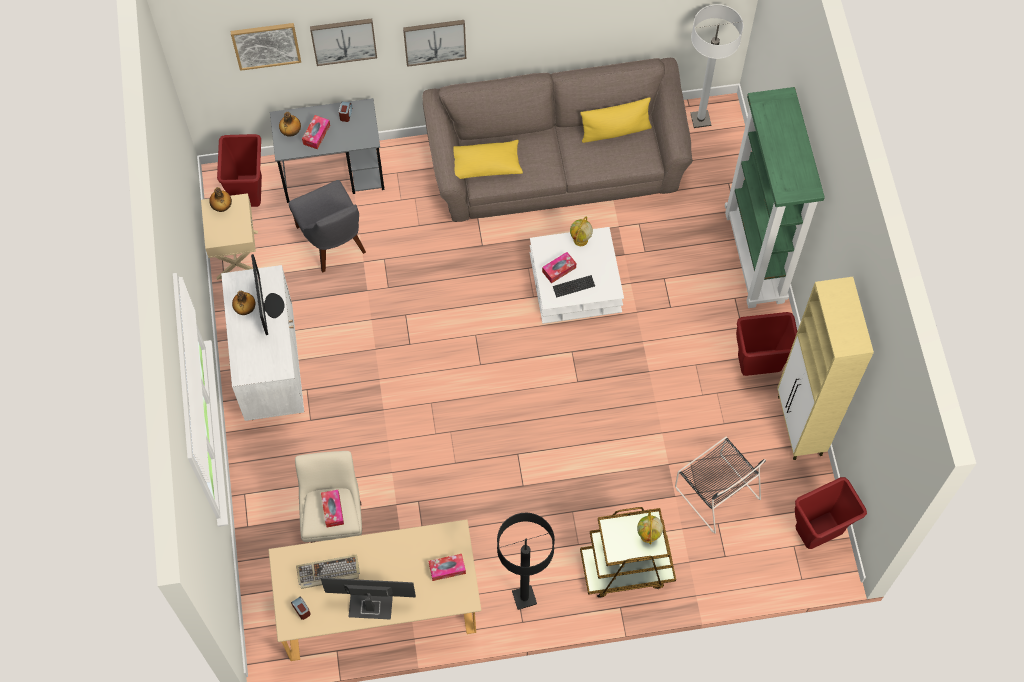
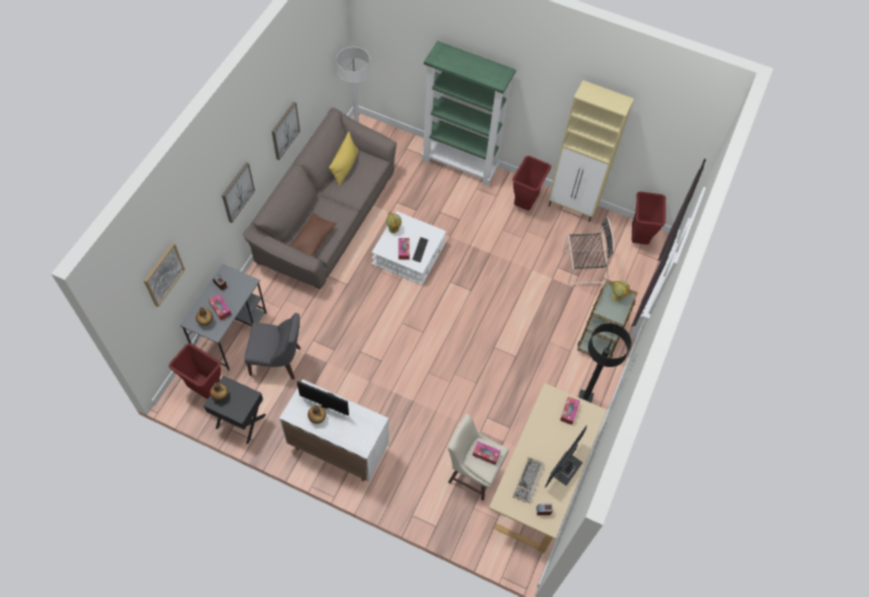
camera: 60 degrees left, 5 degrees down
beige nightstand [201,193,258,280] -> black nightstand [204,376,266,444]
picture [310,18,377,66] -> picture moved to [272,101,300,160]
yellow pillow [453,140,523,179] -> brown pillow [289,212,337,256]

